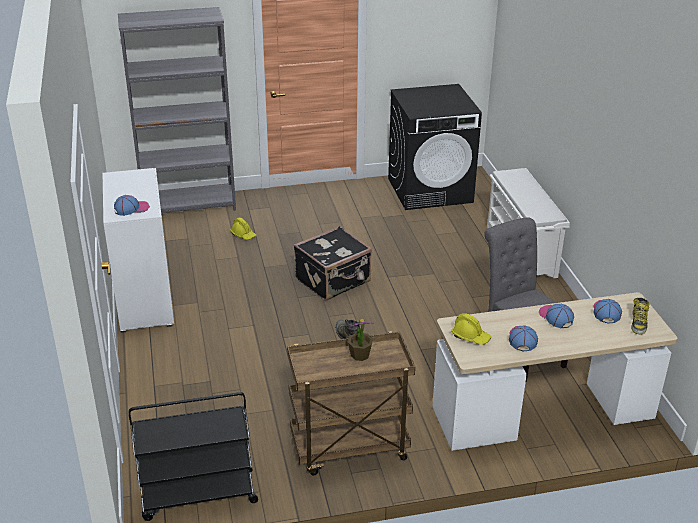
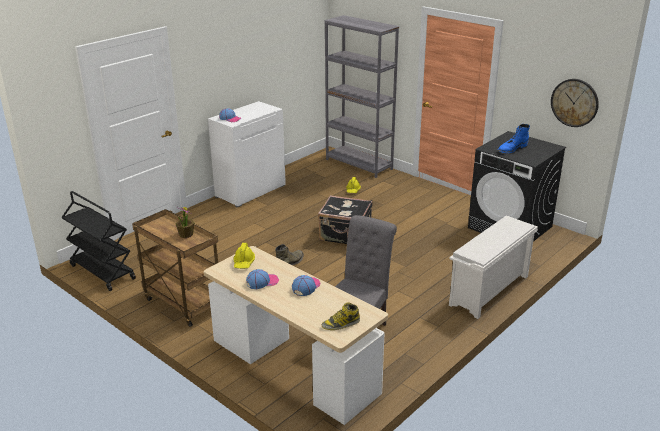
camera: 55 degrees right, 5 degrees down
cap [593,299,622,324] -> none
none -> blue boot [498,124,530,153]
none -> wall clock [551,79,599,127]

